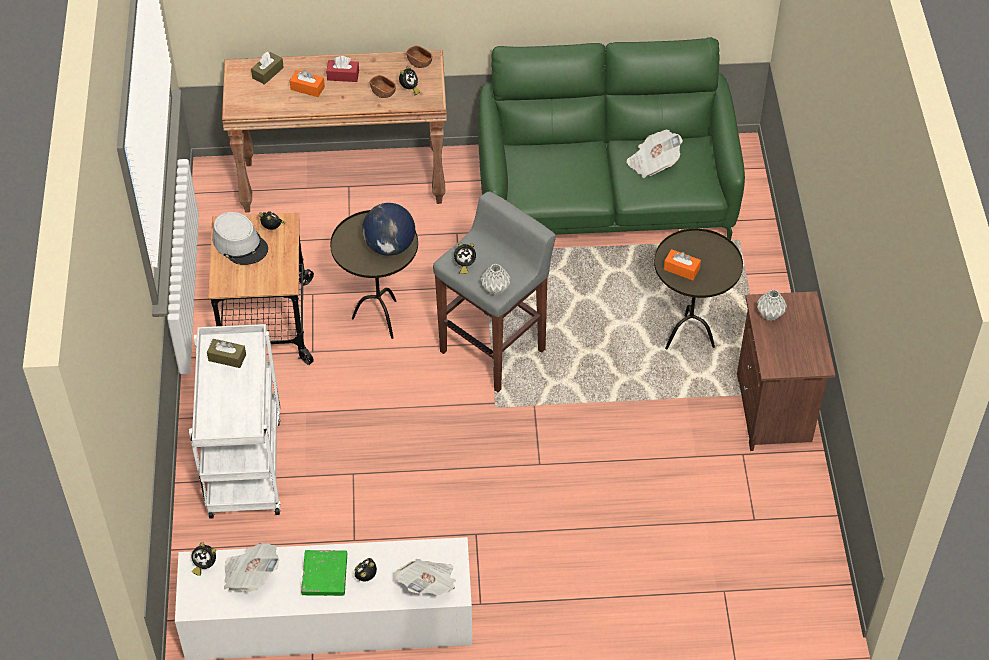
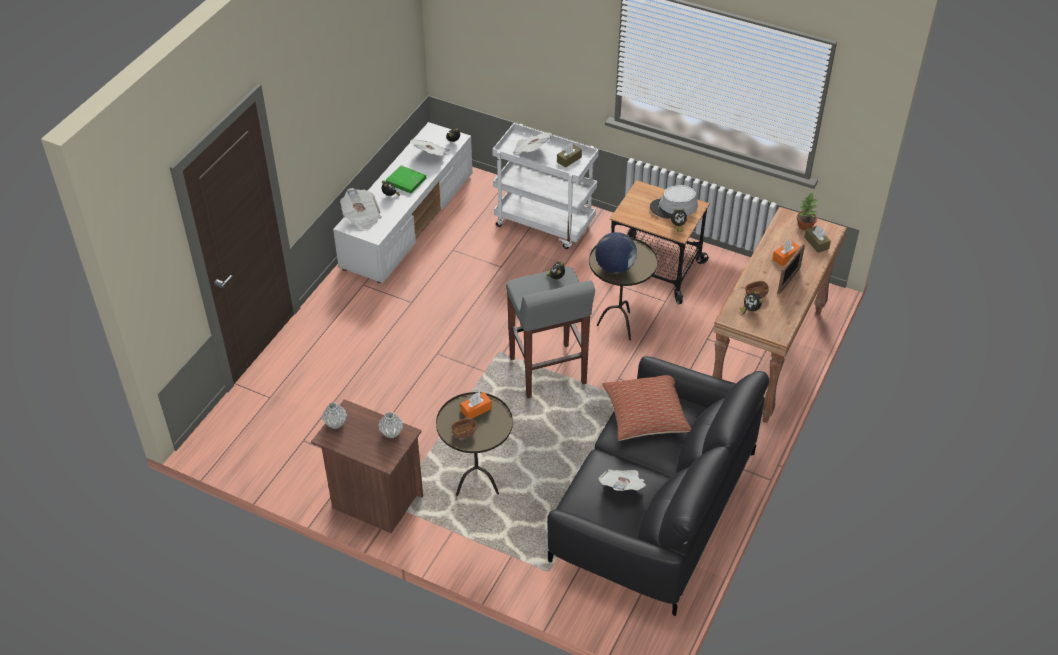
camera: 120 degrees right, 5 degrees down
red tissue box [326,56,359,82] -> picture frame [777,244,805,294]
brown bowl [406,45,432,68] -> brown bowl moved to [451,418,477,439]
green sofa [478,37,745,240] -> black sofa [547,356,769,616]
grey vase [481,264,510,296] -> grey vase moved to [322,402,347,429]
none -> newspaper [512,133,551,153]
none -> pillow [602,375,692,441]
none -> potted plant [797,192,818,231]

